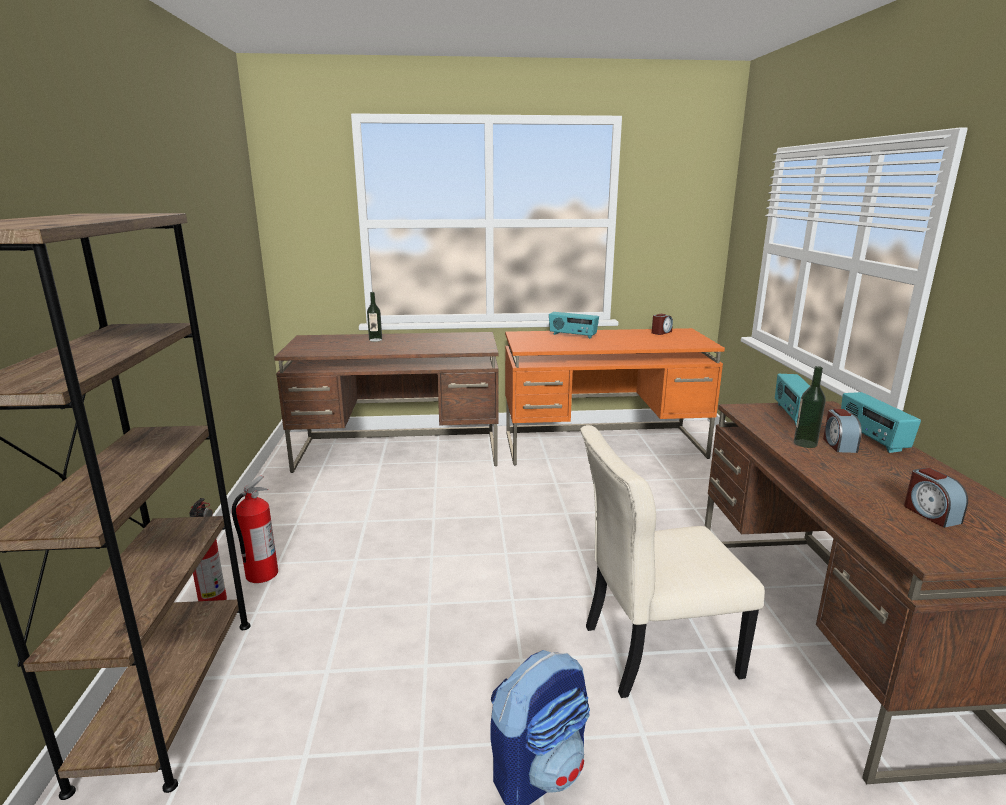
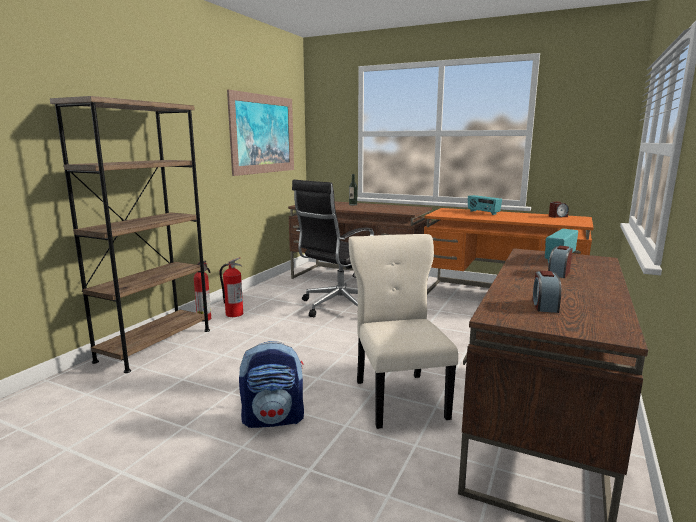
camera: 30 degrees right, 5 degrees down
beige chair [580,425,765,698] -> beige chair turned 60 degrees clockwise [349,234,458,429]
bottle [794,366,826,448] -> none
radio [841,392,921,453] -> none
none -> picture [227,90,294,176]
none -> black office chair [292,180,374,317]

